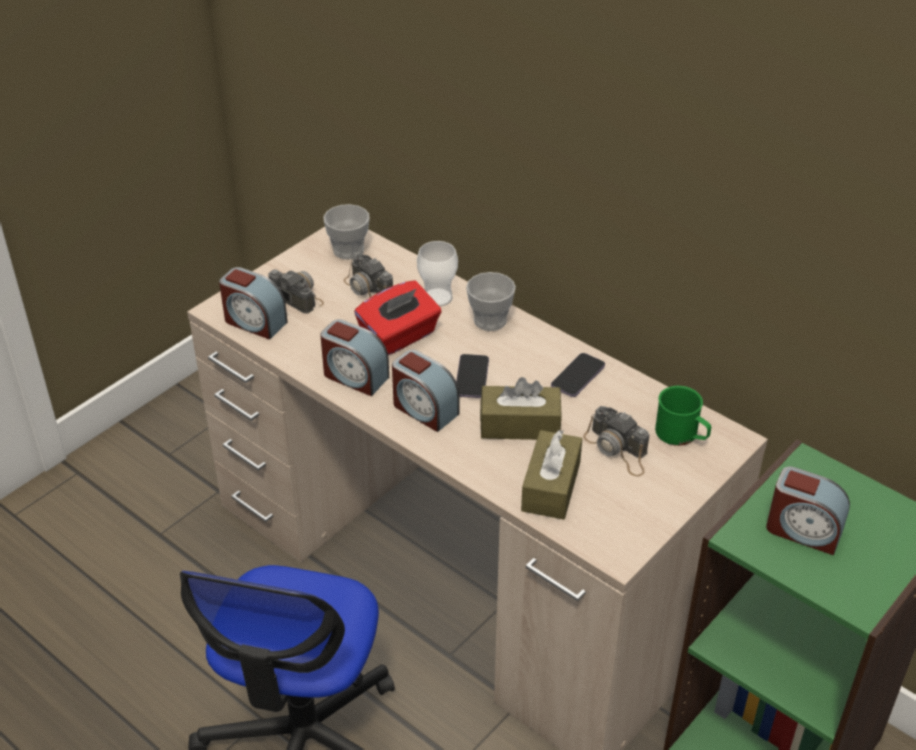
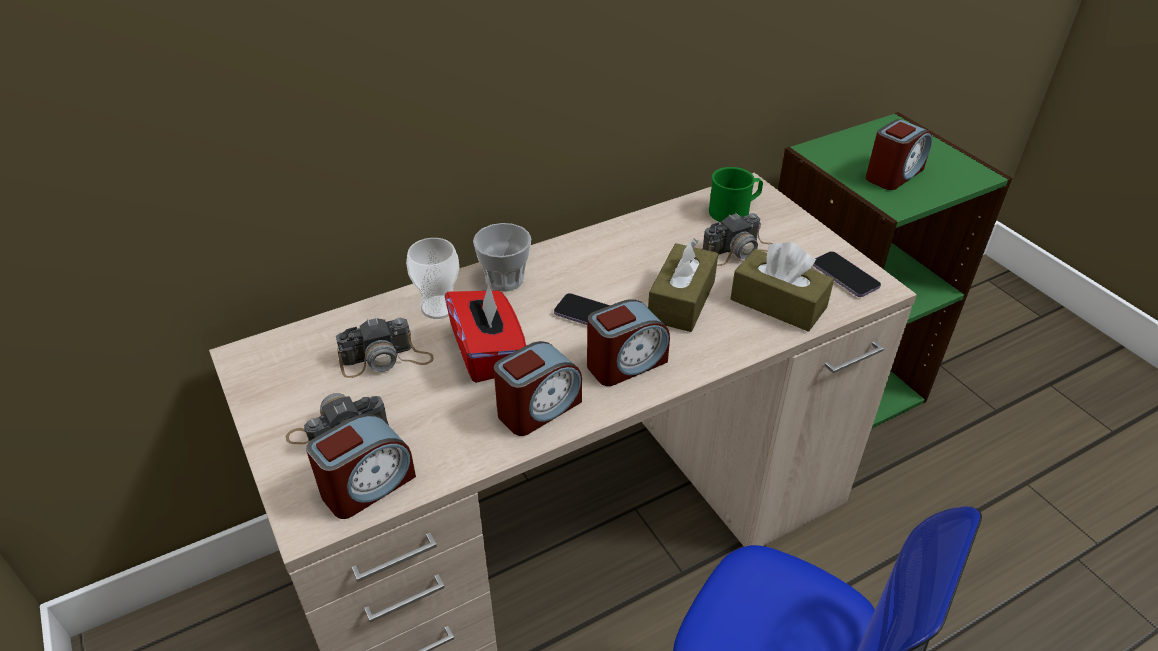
camera: 70 degrees left, 0 degrees up
cup [324,204,370,259] -> none
phone [551,353,605,397] -> phone moved to [813,251,881,297]

